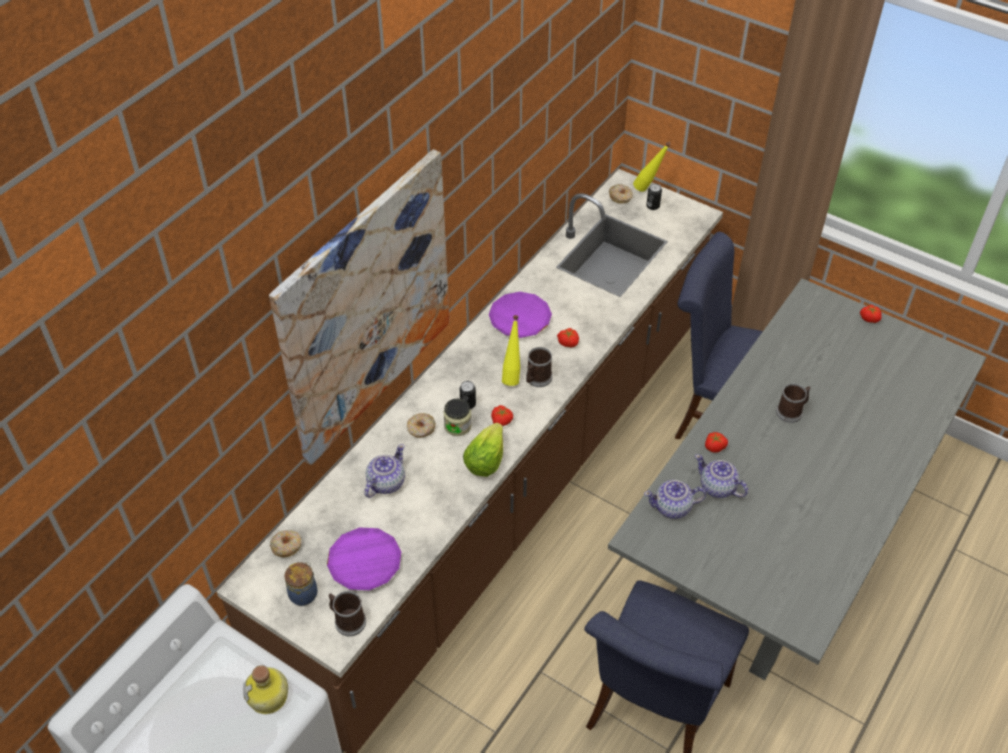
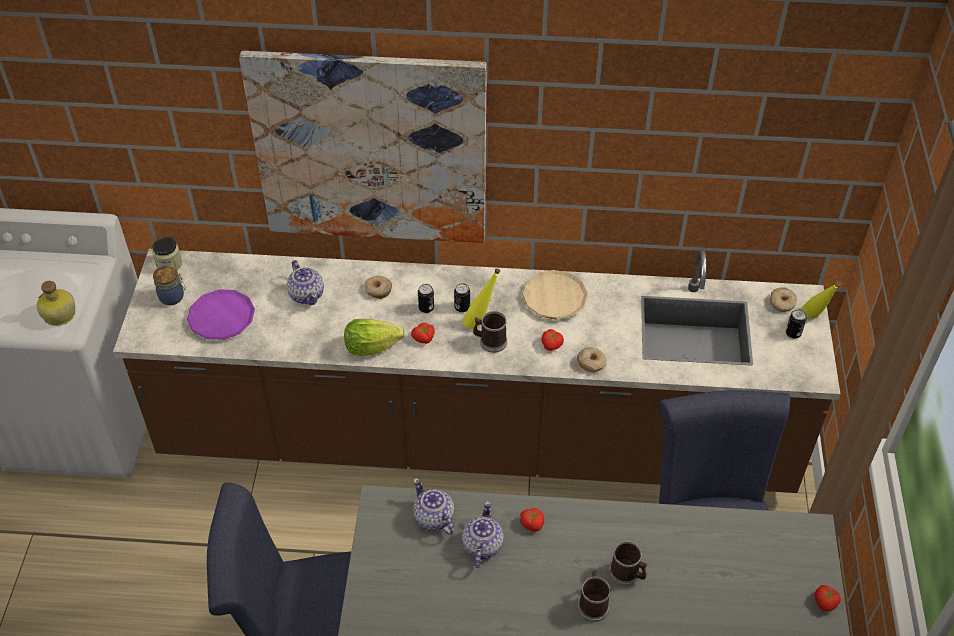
camera: 60 degrees right, 0 degrees up
donut [270,530,302,558] -> donut moved to [577,347,607,372]
mug [328,591,366,636] -> mug moved to [578,570,611,622]
teapot [364,444,405,498] -> teapot turned 60 degrees clockwise [287,260,324,305]
jar [443,399,472,436] -> jar moved to [152,237,182,270]
purple plate [489,292,552,338] -> beige plate [522,270,588,320]
none -> can [454,283,470,312]

